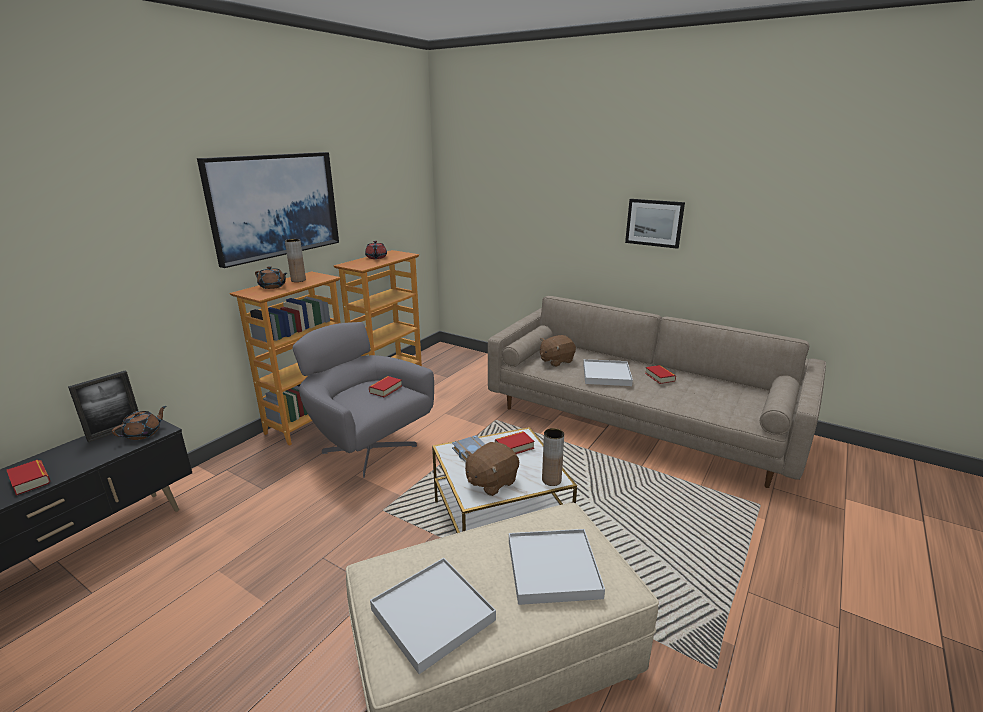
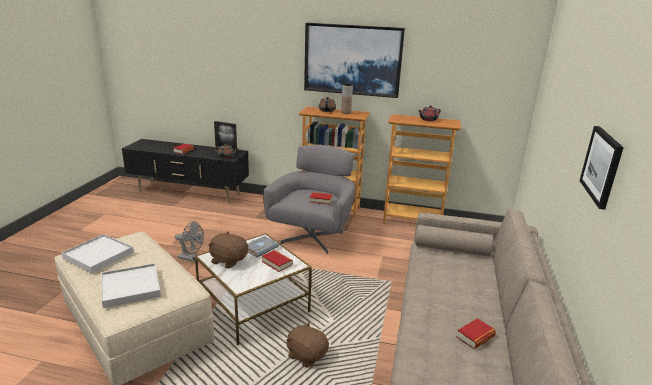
camera: 70 degrees right, 0 degrees up
brown plush toy [540,335,576,367] -> brown plush toy moved to [286,322,329,368]
brown vase [542,428,564,486] -> none
white tray [583,359,633,386] -> none
none -> grey fan [175,221,204,262]

